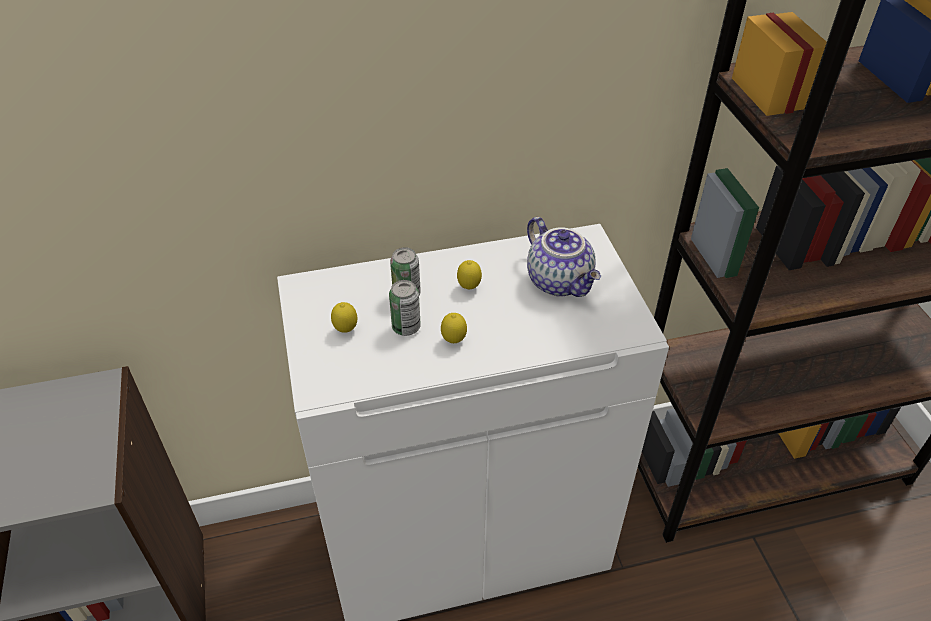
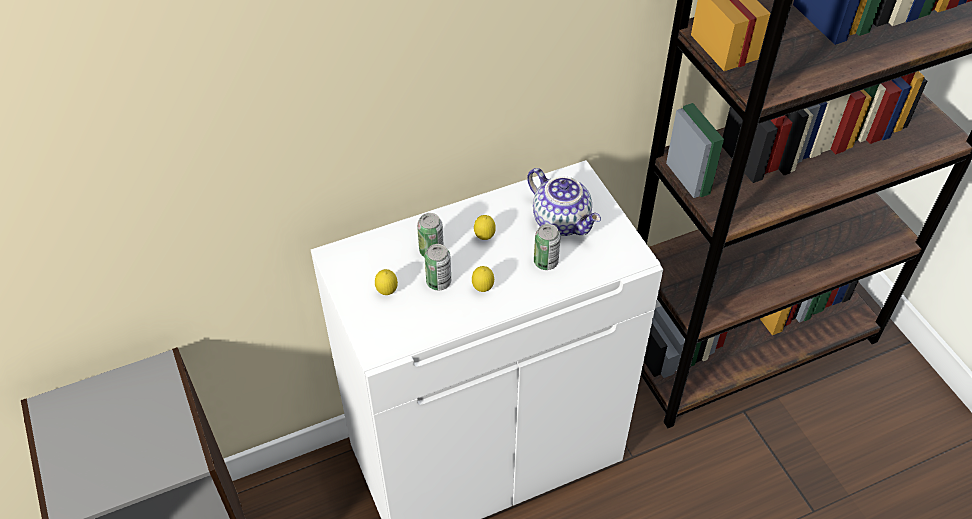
camera: 10 degrees left, 5 degrees up
none -> can [534,224,561,270]

